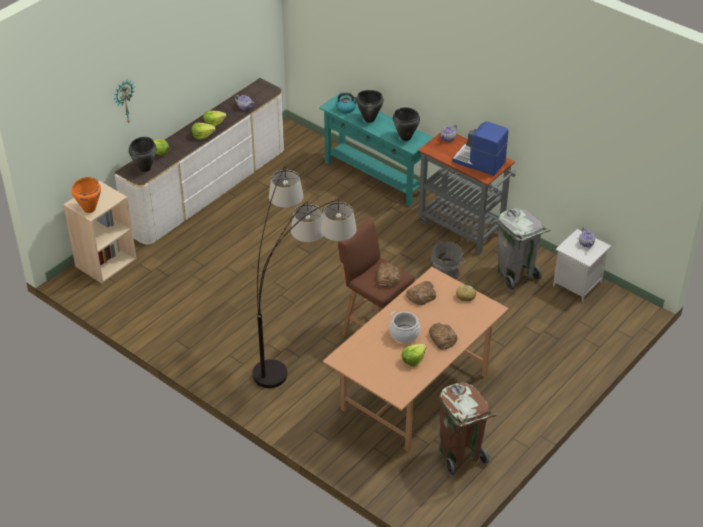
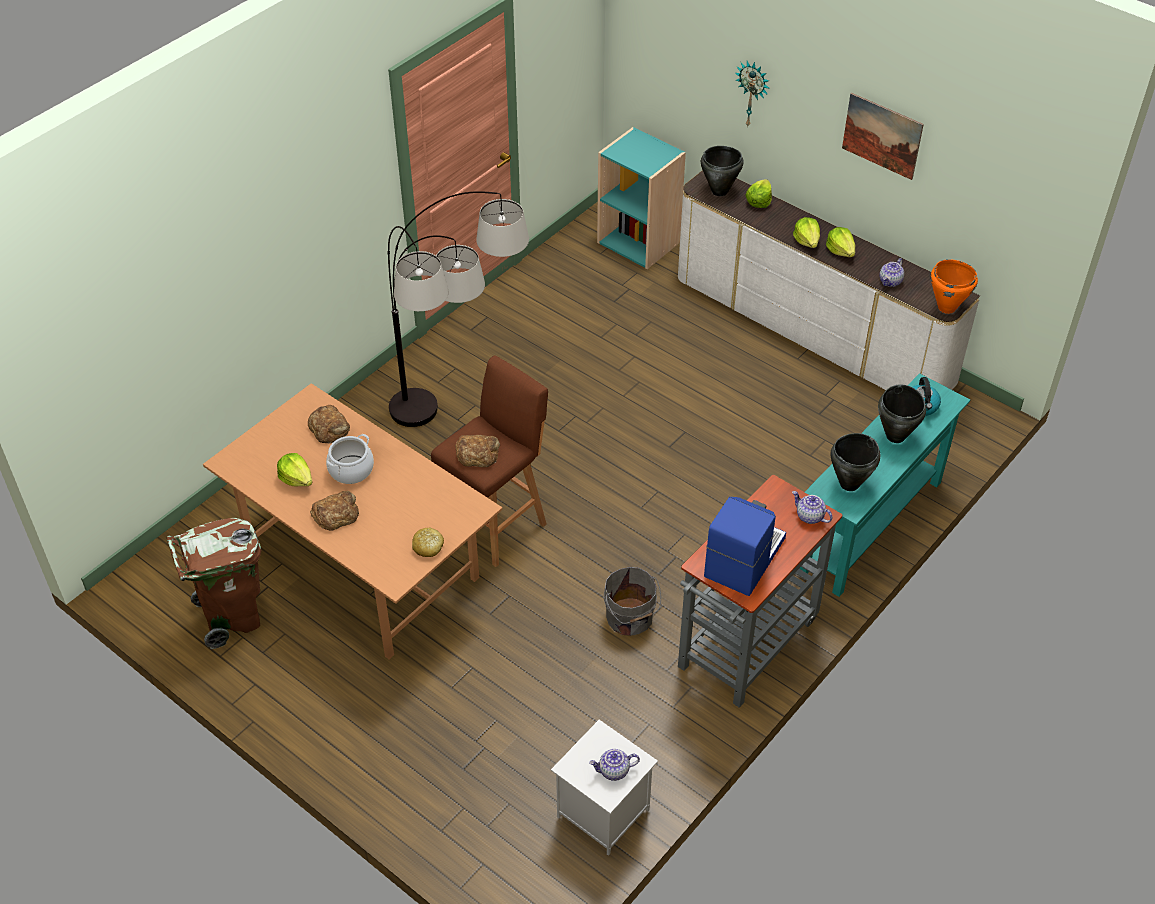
camera: 90 degrees right, 5 degrees up
beige bookcase [63,181,137,283] -> turquoise bookcase [597,127,686,269]
orange cooking pot [72,177,101,213] -> orange cooking pot moved to [931,259,978,314]
bread [406,281,436,305] -> bread moved to [308,405,350,444]
grey trash can [497,208,550,292] -> none
none -> picture [842,93,924,180]

